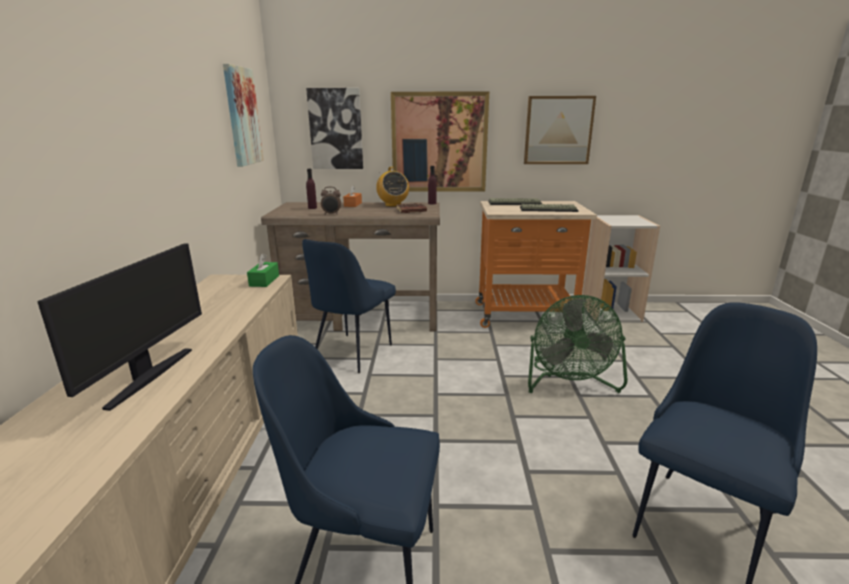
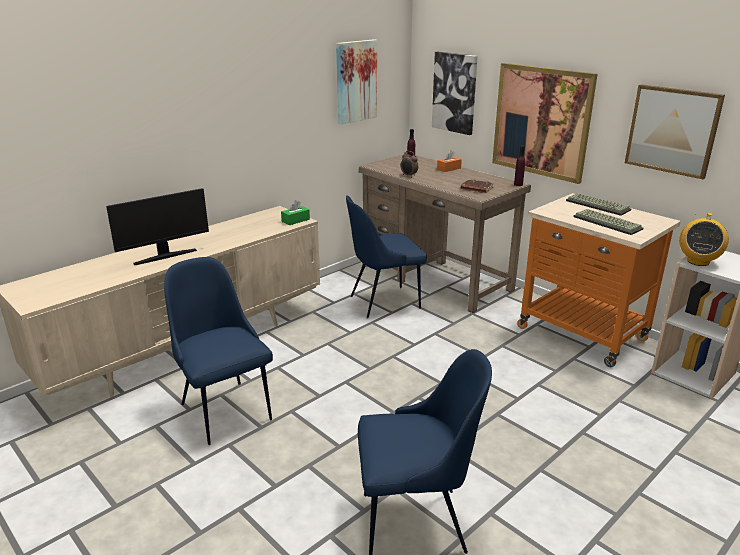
camera: 45 degrees right, 5 degrees up
radio [376,167,409,207] -> radio moved to [679,213,729,266]
green fan [528,295,628,393] -> none

